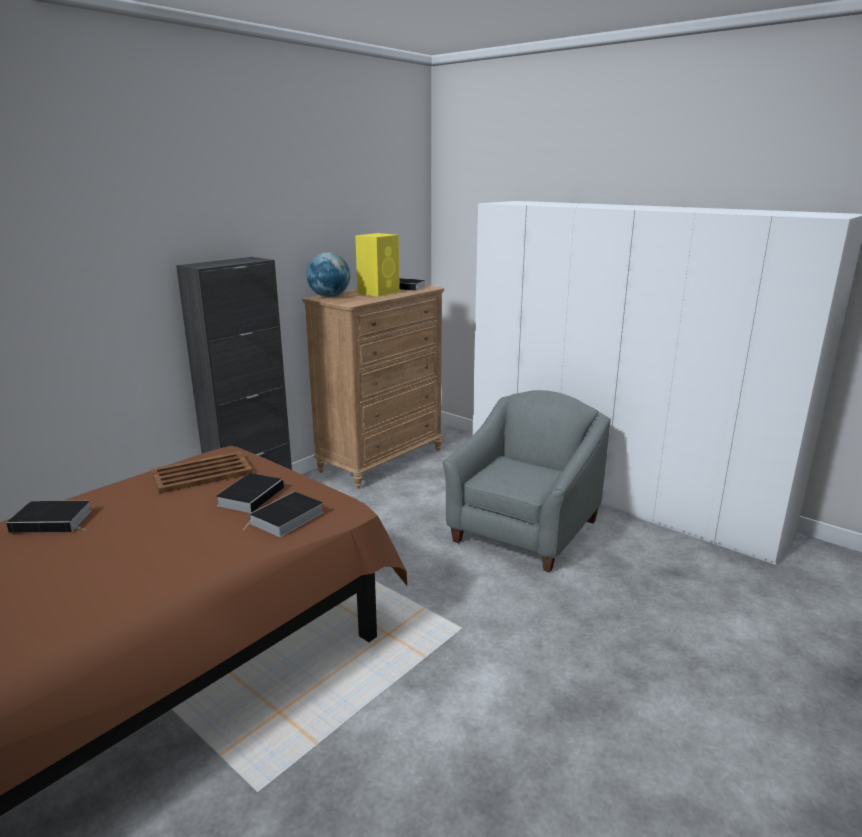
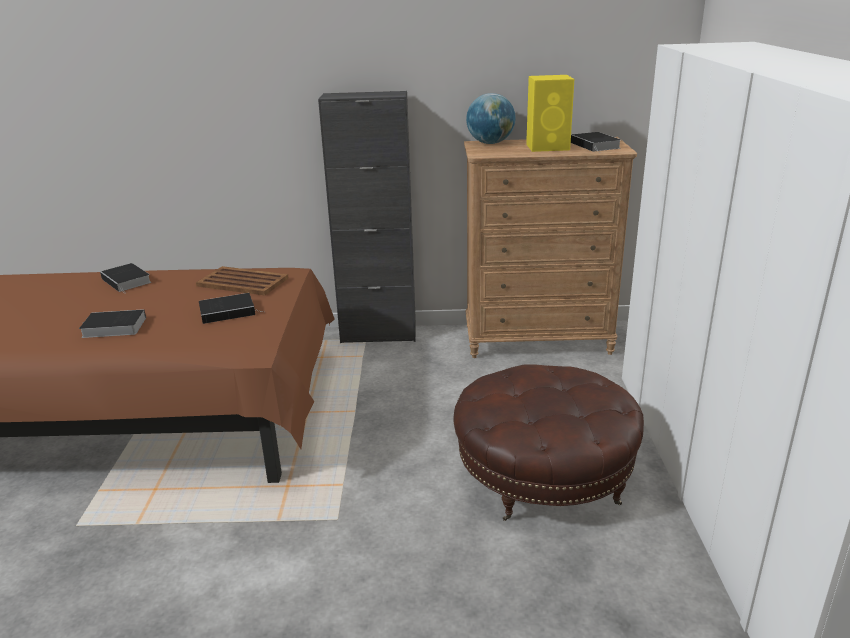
camera: 50 degrees right, 5 degrees up
book [242,492,324,537] -> book moved to [79,309,146,338]
grey armchair [443,390,611,572] -> brown ottoman [453,364,644,521]

